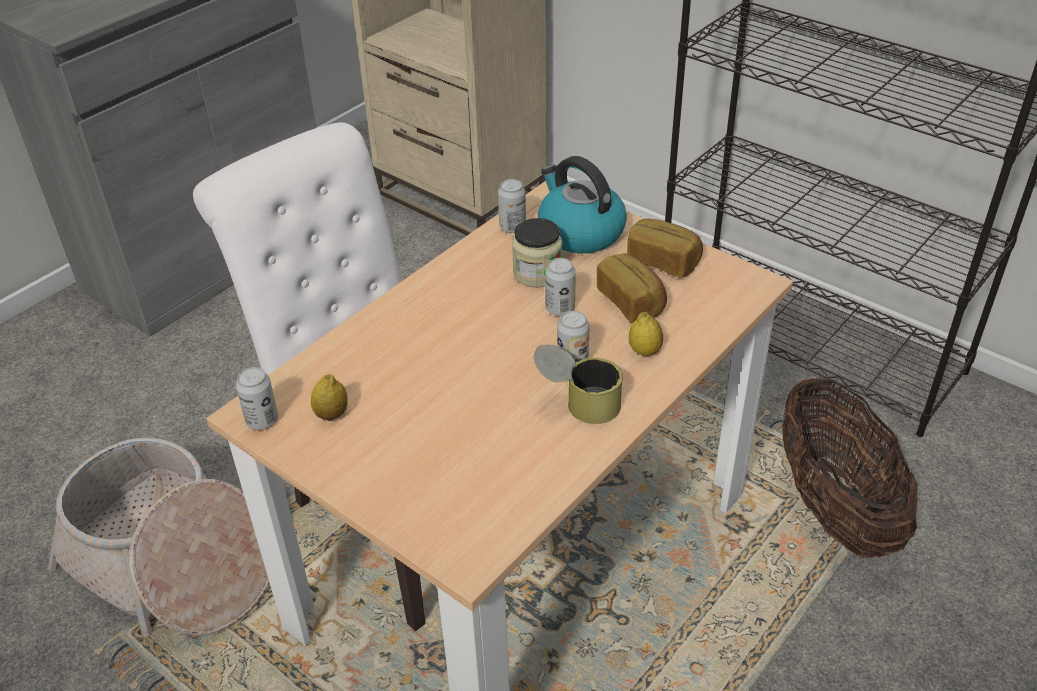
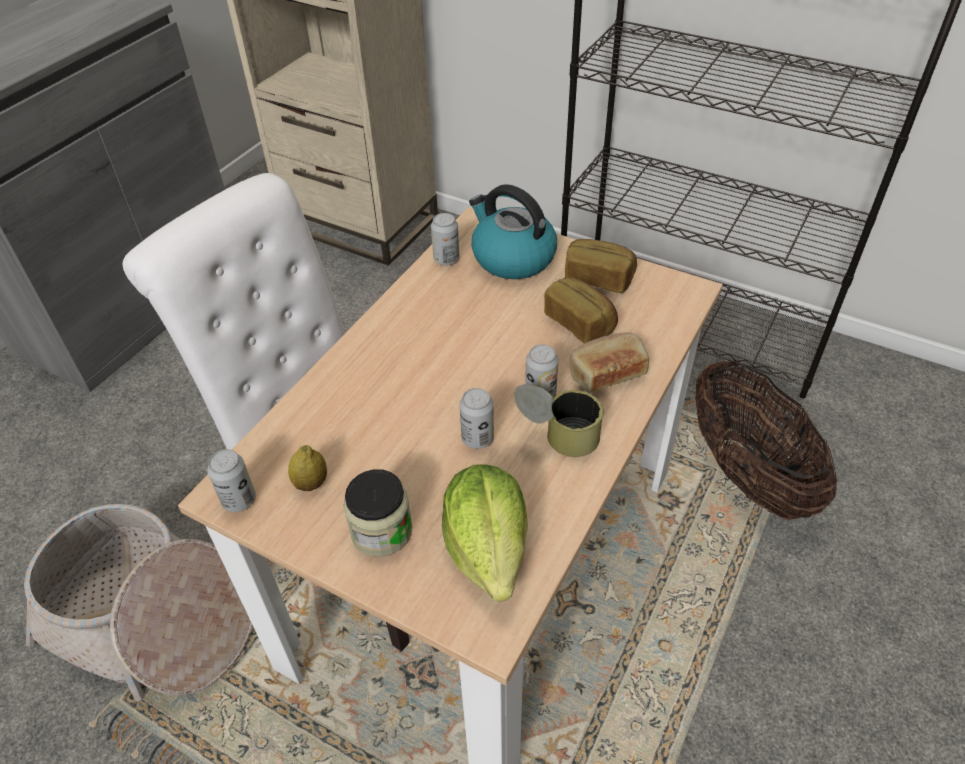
camera: 10 degrees left, 5 degrees up
jar [512,218,562,288] -> jar moved to [344,469,412,557]
can [545,258,576,316] -> can moved to [459,388,494,449]
lemon [629,312,663,356] -> bread [570,332,649,393]
none -> lettuce [442,464,528,602]

